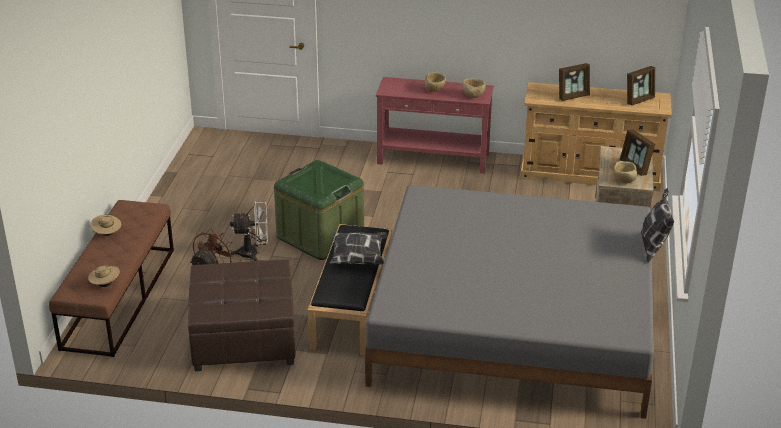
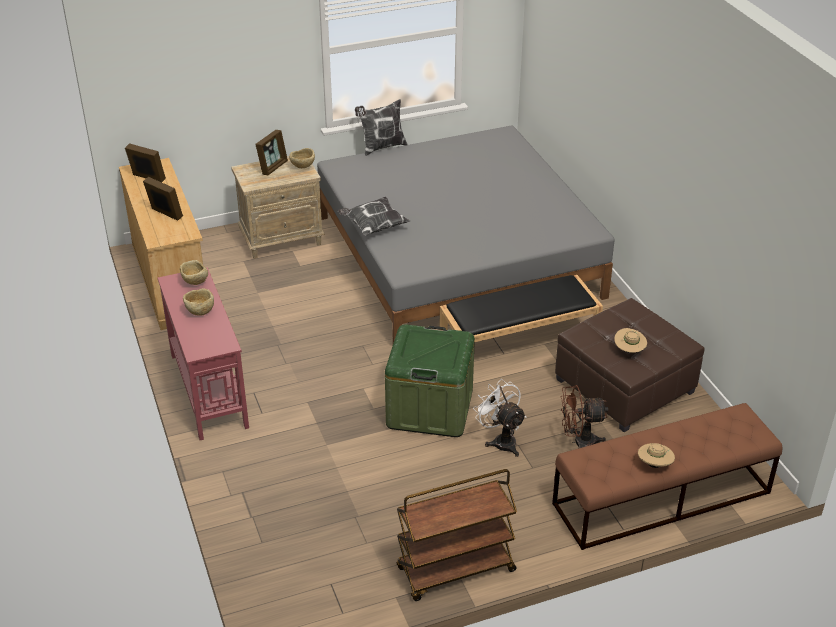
camera: 120 degrees left, 5 degrees up
beige hat [88,262,120,287] -> beige hat moved to [614,328,647,353]
pillow [330,232,388,265] -> pillow moved to [338,197,410,236]
none -> brown cart [396,469,517,601]

